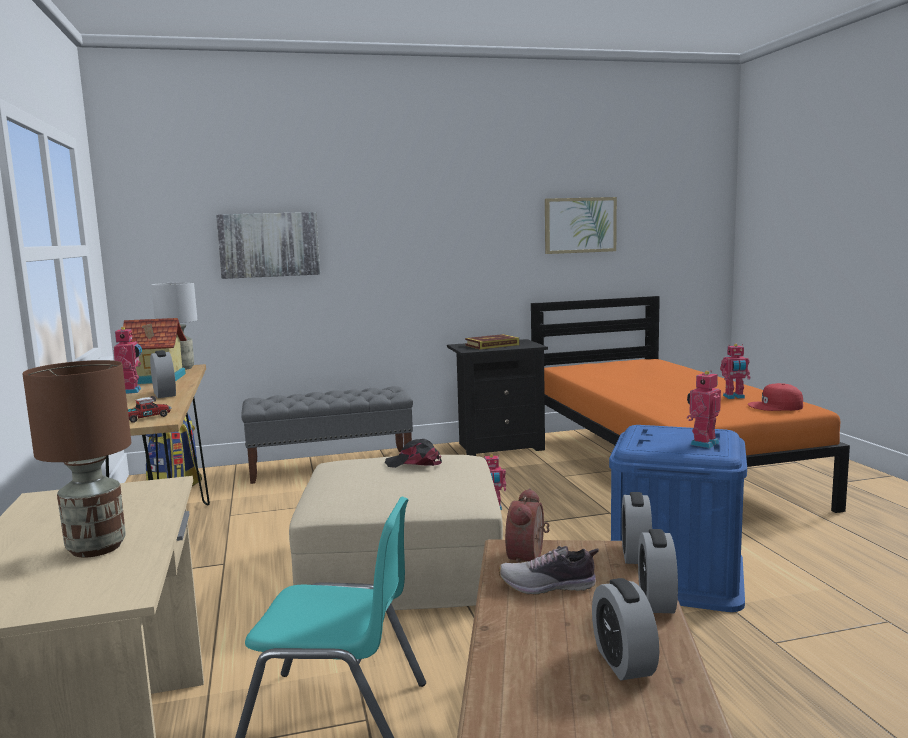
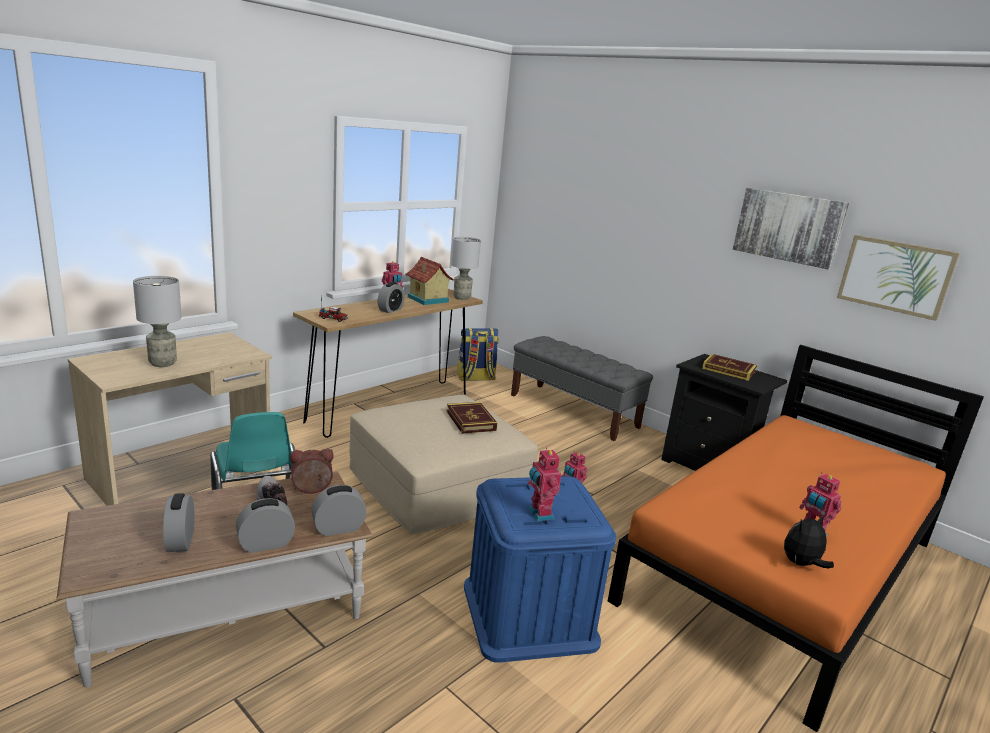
camera: 55 degrees right, 10 degrees up
brown table lamp [23,360,131,557] -> grey table lamp [133,276,182,367]
picture [216,212,320,279] -> picture moved to [733,188,849,270]
black cap [385,439,442,468] -> book [446,402,497,434]
alarm clock [592,578,659,680] -> alarm clock turned 60 degrees counterclockwise [163,493,195,552]
toy robot [687,370,721,448] -> toy robot turned 120 degrees counterclockwise [528,447,561,521]
red cap [748,383,803,411] -> plush toy [784,514,834,568]

